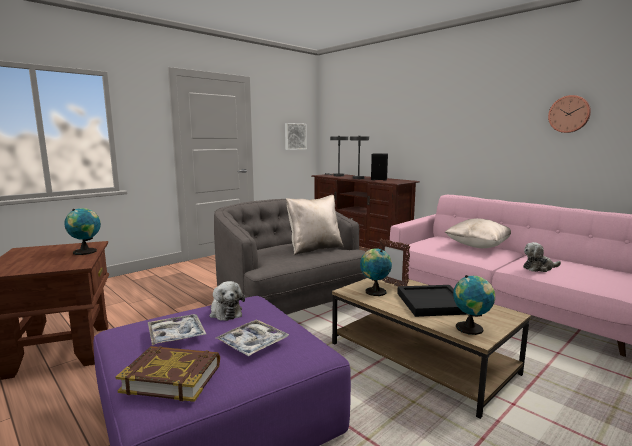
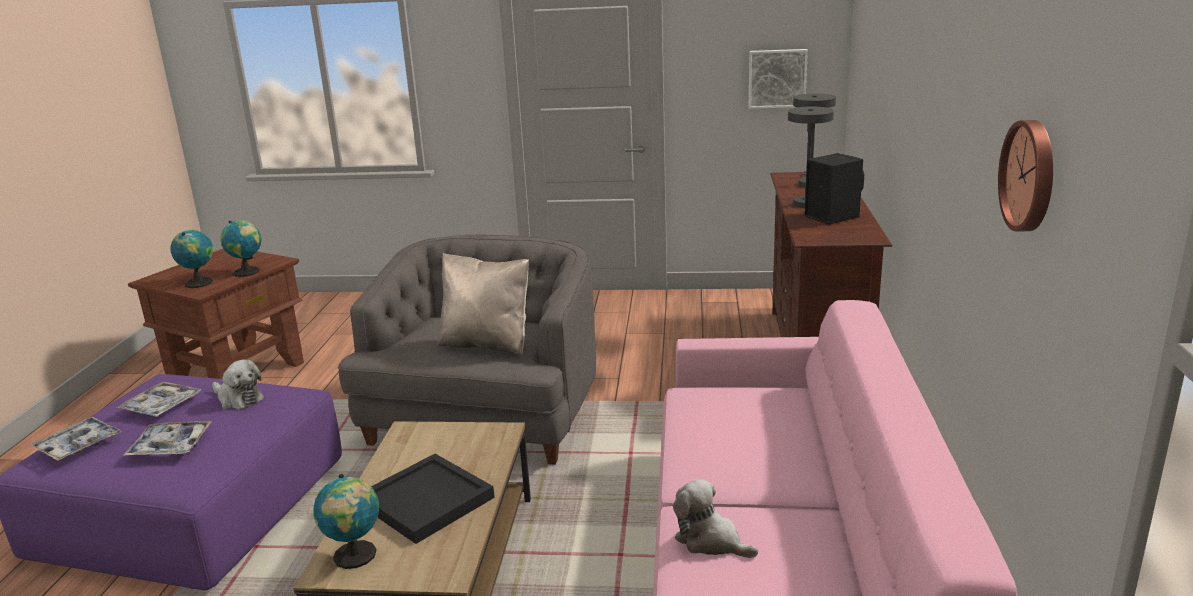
camera: 50 degrees right, 10 degrees up
book [116,346,220,402] -> tray [31,417,122,461]
plush toy [210,281,245,321] -> plush toy turned 75 degrees counterclockwise [212,359,264,409]
globe [360,249,392,296] -> globe moved to [170,230,213,288]
picture frame [379,239,410,287] -> none
beige pillow [444,219,511,248] -> none

